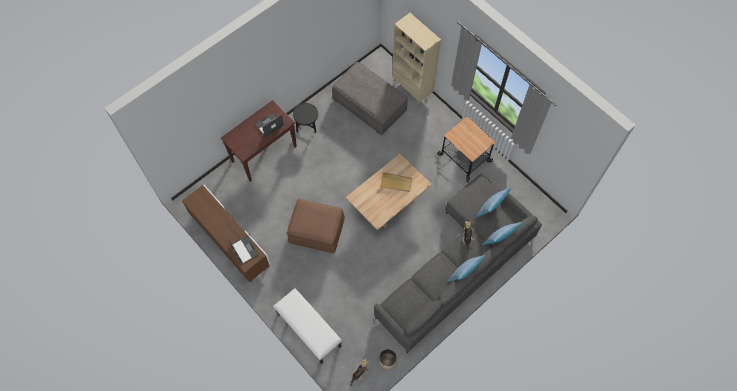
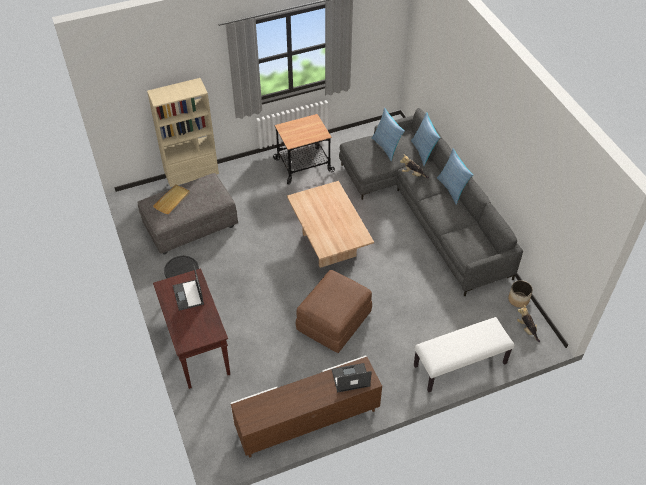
camera: 70 degrees left, 15 degrees down
beige tray [380,172,412,192] -> beige tray moved to [153,185,190,214]

